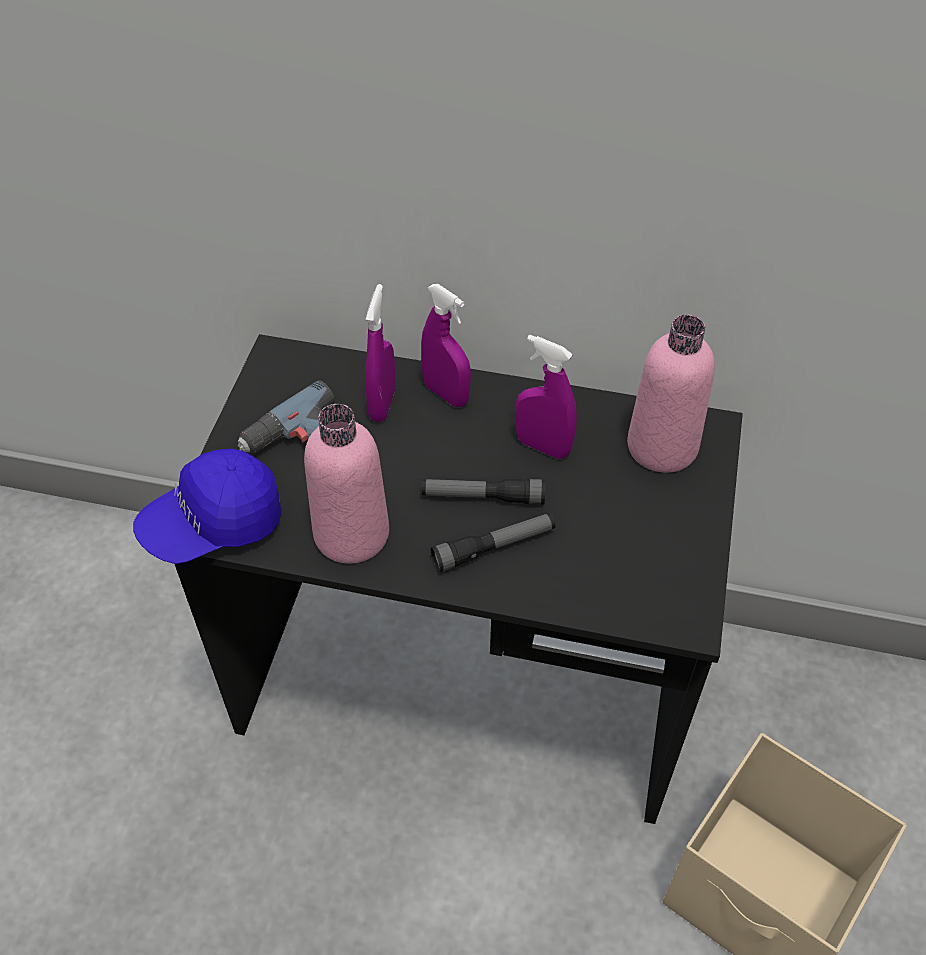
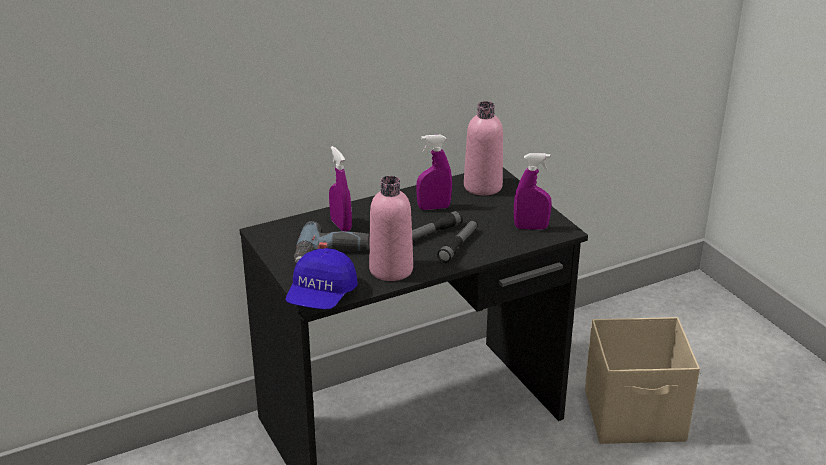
camera: 40 degrees left, 20 degrees down
purple spray bottle [421,284,471,407] -> purple spray bottle moved to [514,153,552,230]

